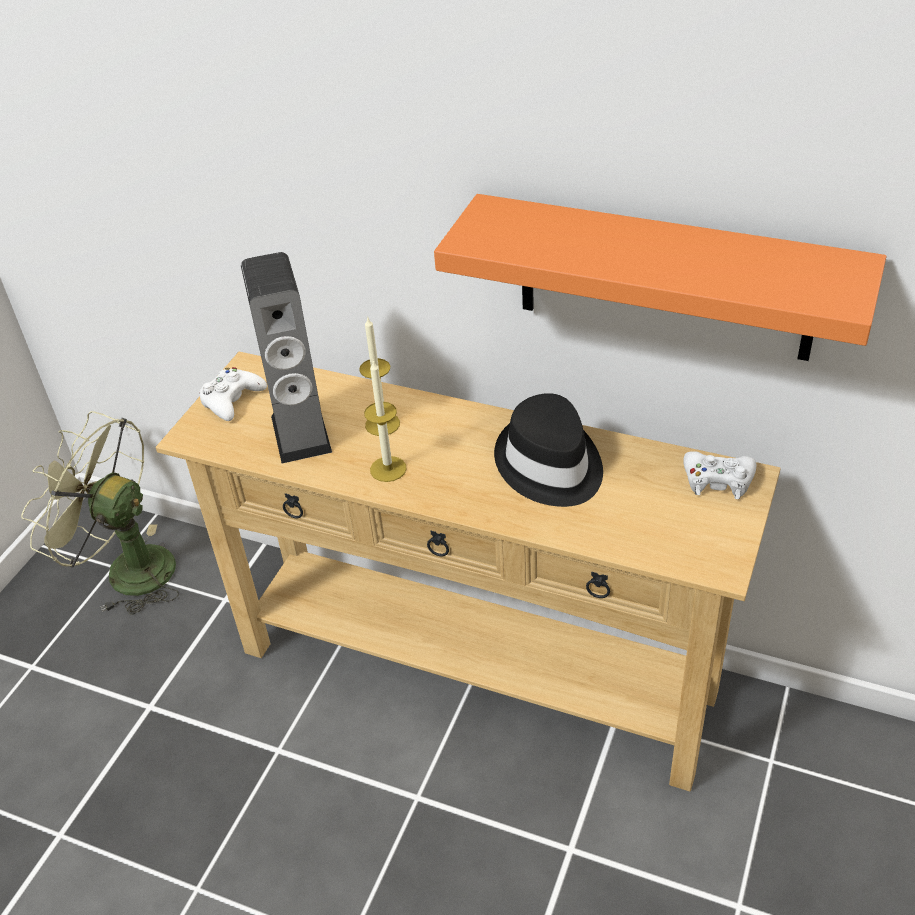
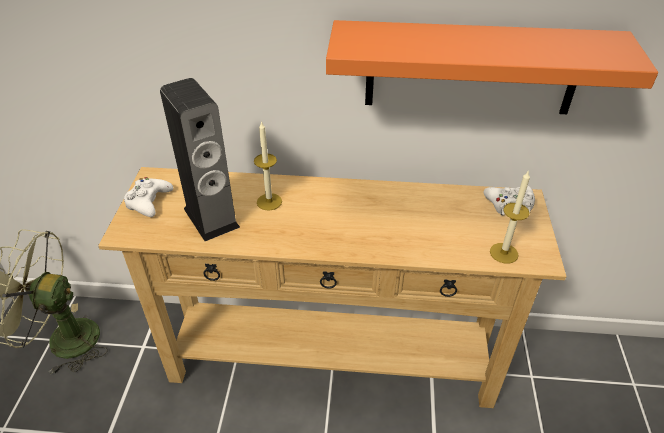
camera: 20 degrees left, 0 degrees up
candle [364,360,407,482] -> candle moved to [490,170,530,264]
black hat [494,393,603,507] -> none

